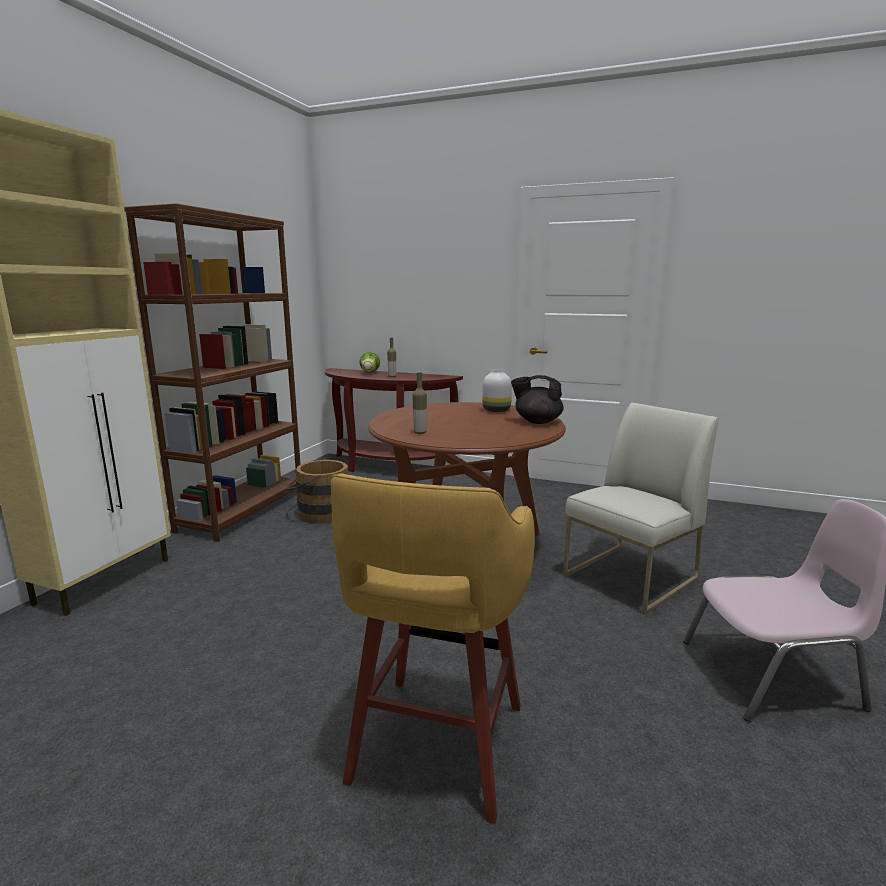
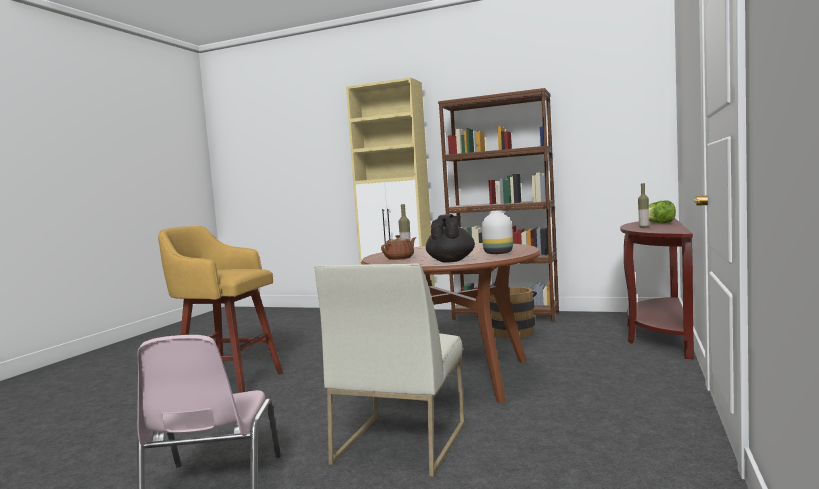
camera: 90 degrees right, 10 degrees down
white chair [563,403,718,615] -> white chair turned 60 degrees clockwise [315,263,465,477]
none -> brown teapot [381,235,416,260]

